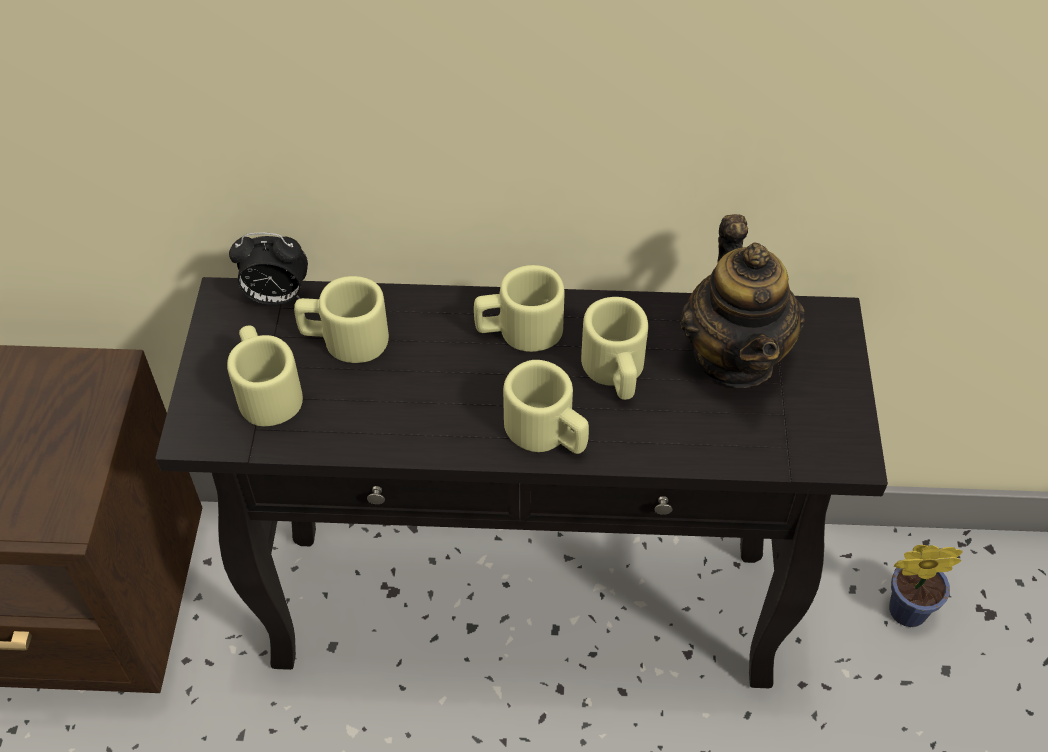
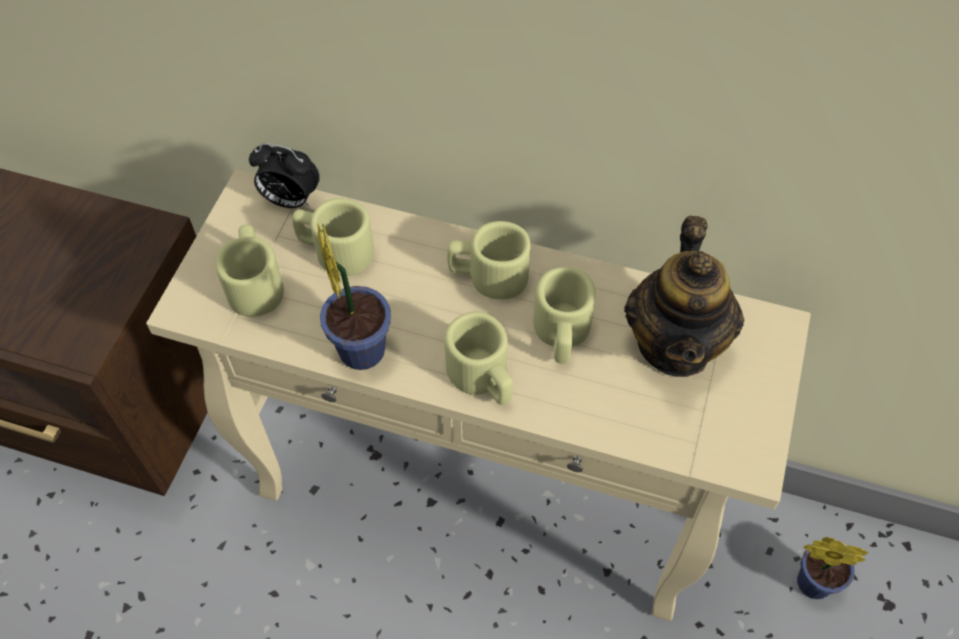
camera: 15 degrees right, 5 degrees up
black console table [156,277,888,688] -> beige console table [146,170,811,621]
none -> potted plant [317,223,391,370]

